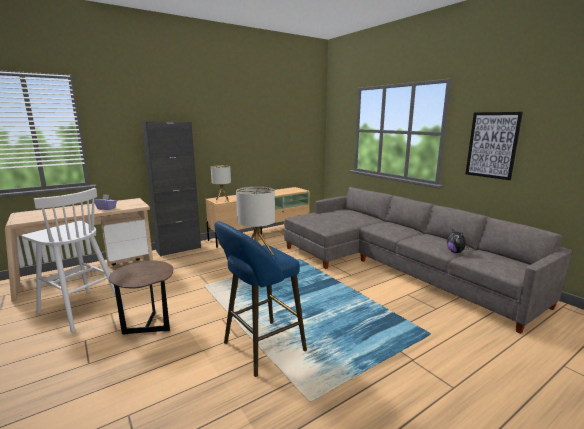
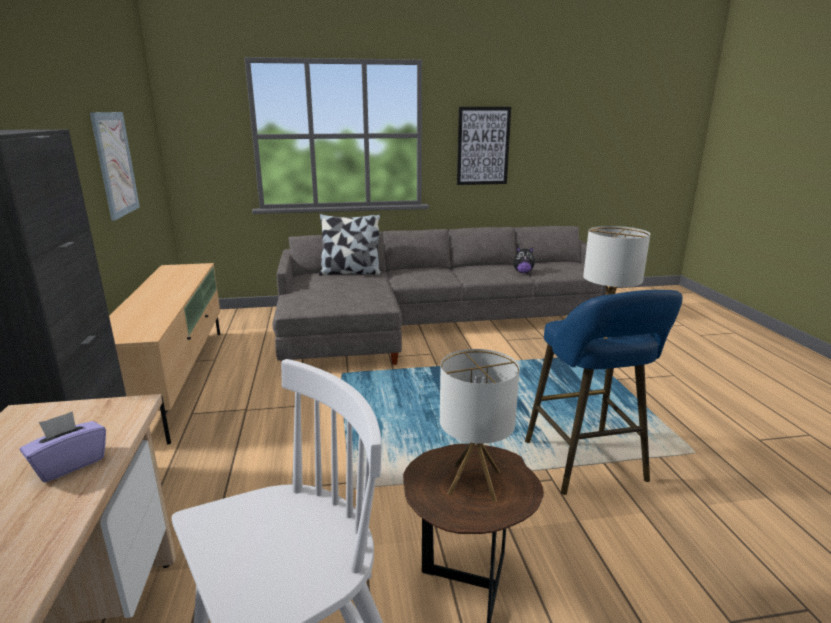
camera: 65 degrees left, 5 degrees up
table lamp [211,165,231,203] -> table lamp moved to [440,349,520,502]
none -> picture [90,112,140,221]
none -> pillow [319,214,382,276]

